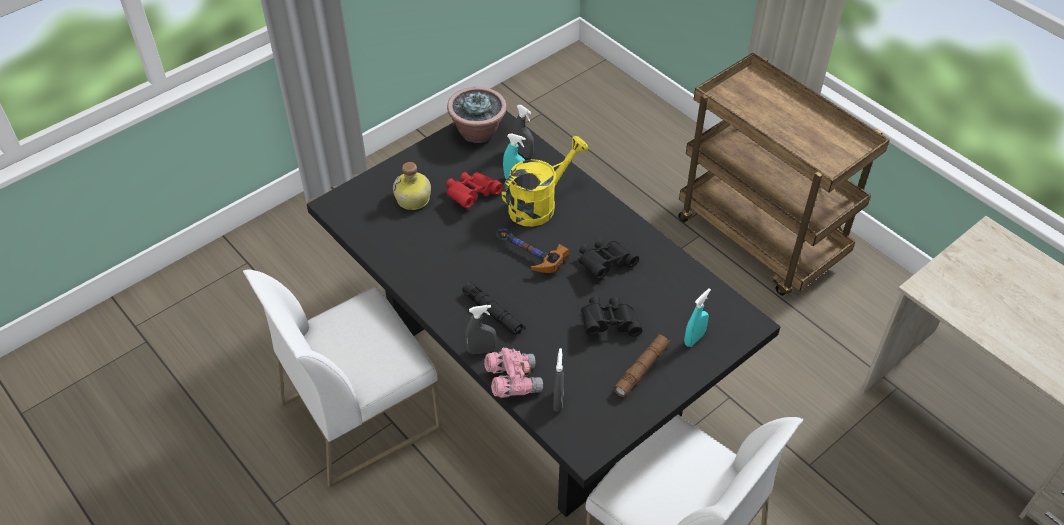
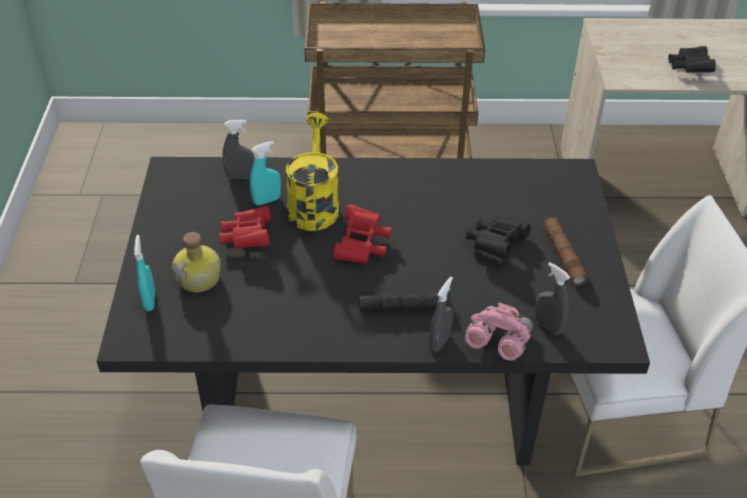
camera: 50 degrees left, 5 degrees down
potted plant [447,87,507,143] -> none
hammer [496,228,569,273] -> red binoculars [333,204,392,265]
black binoculars [579,239,639,279] -> black binoculars moved to [668,46,716,73]
turquoise spray bottle [684,288,711,347] -> turquoise spray bottle moved to [134,235,155,311]

